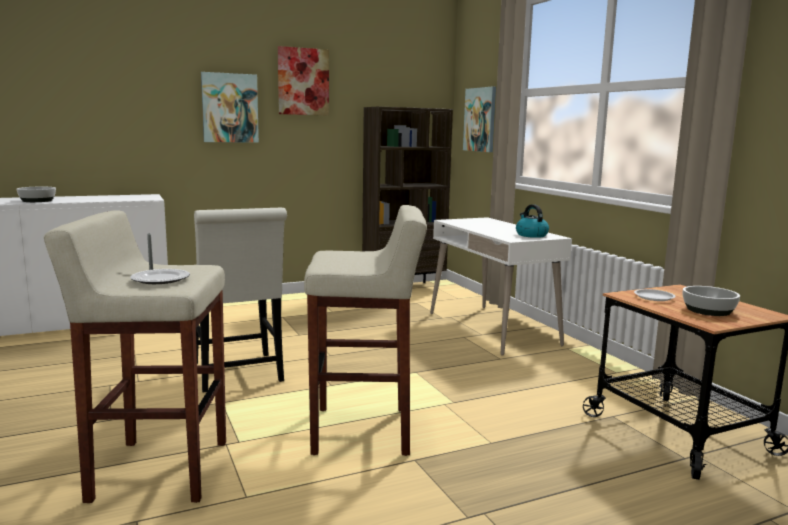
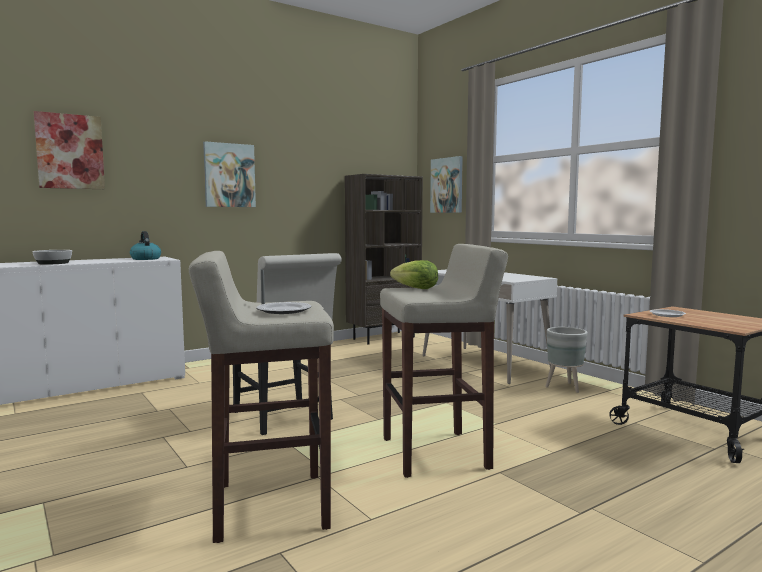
camera: 10 degrees left, 5 degrees down
picture [278,46,329,115] -> picture moved to [34,111,105,189]
kettle [516,204,549,238] -> kettle moved to [130,231,161,260]
bowl [683,286,740,316] -> none
none -> lettuce [390,260,438,289]
none -> grey planter [545,327,588,393]

